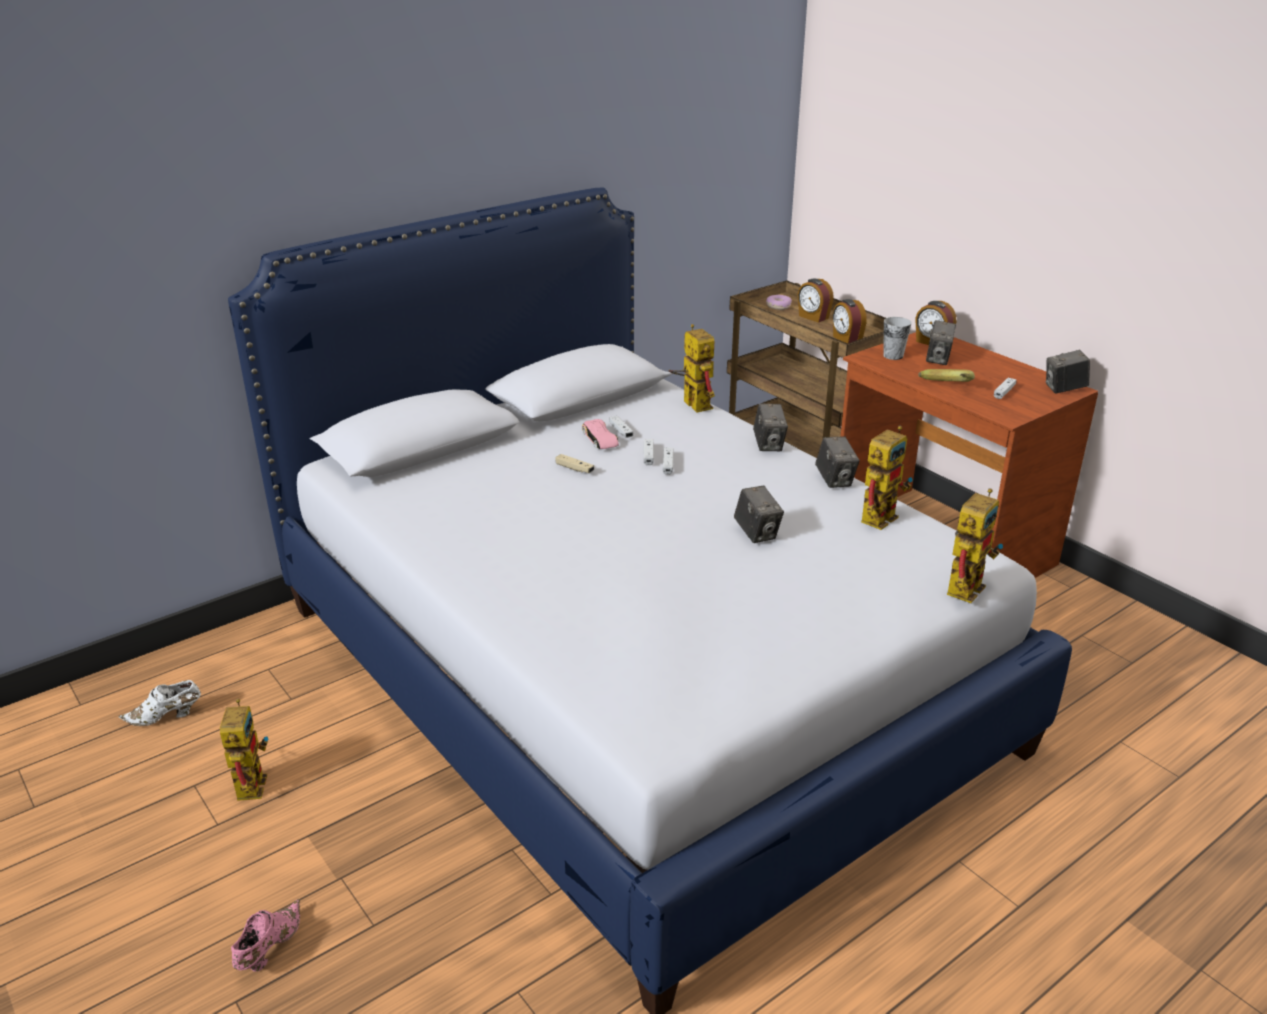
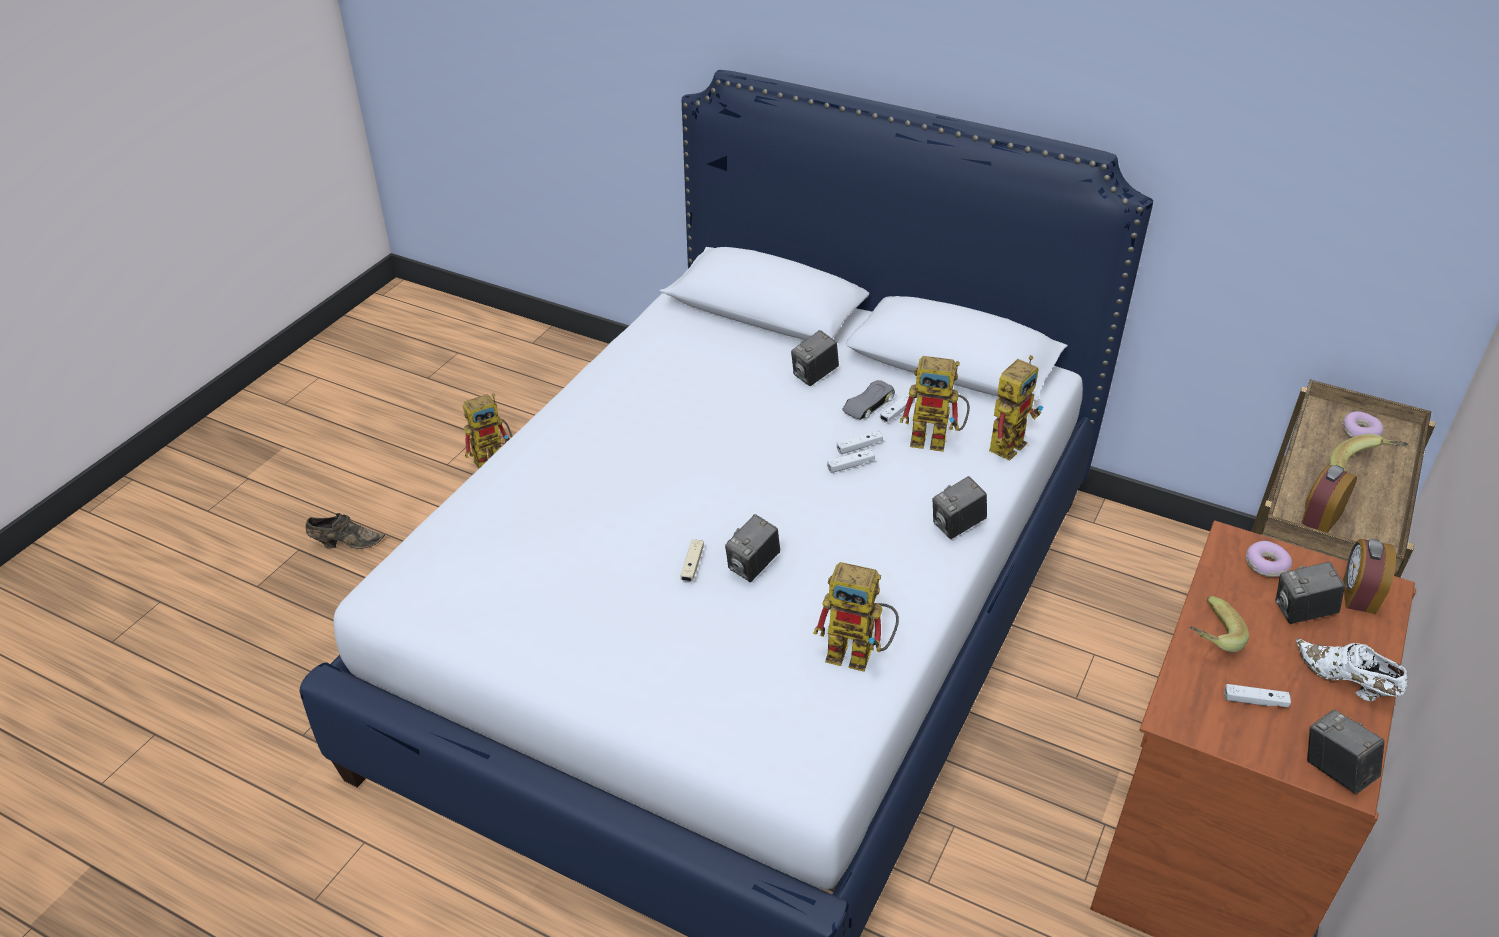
camera: 65 degrees right, 10 degrees up
white shoe [119,680,201,726] -> white shoe moved to [1296,638,1408,701]
pink shoe [231,899,300,972] -> brown shoe [305,513,385,549]
beige game controller [555,454,594,473] -> beige game controller moved to [680,539,704,582]
pink toy car [582,419,619,449] -> grey toy car [842,380,895,420]
alarm clock [798,279,834,323] -> banana [1329,434,1408,471]
camera [815,436,860,488] -> camera moved to [791,330,839,386]
cup [883,317,911,360] -> donut [1246,541,1292,577]
toy robot [947,489,1004,603] -> toy robot moved to [900,356,970,452]

